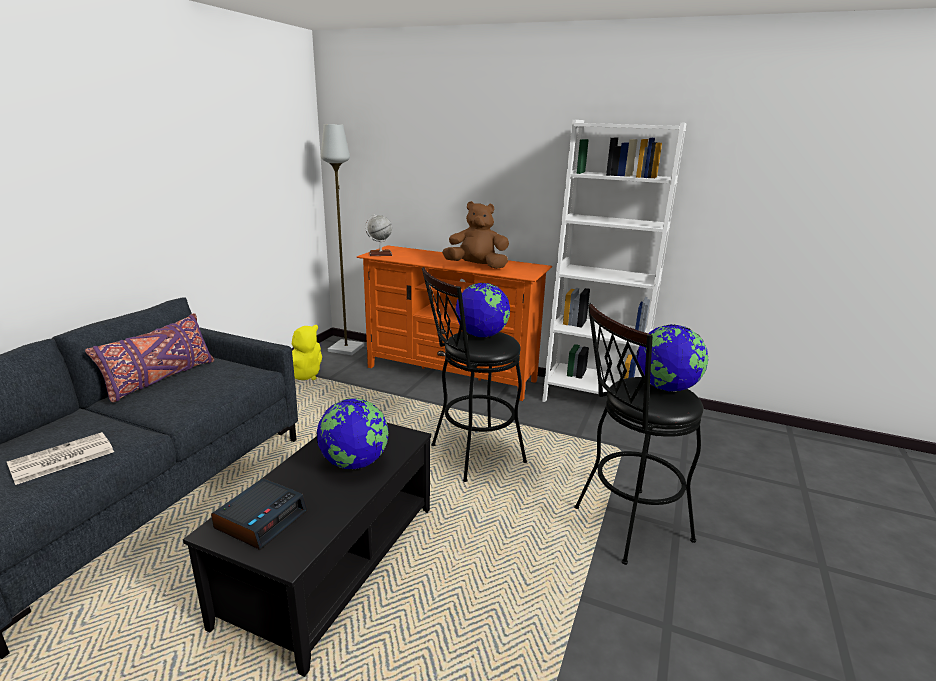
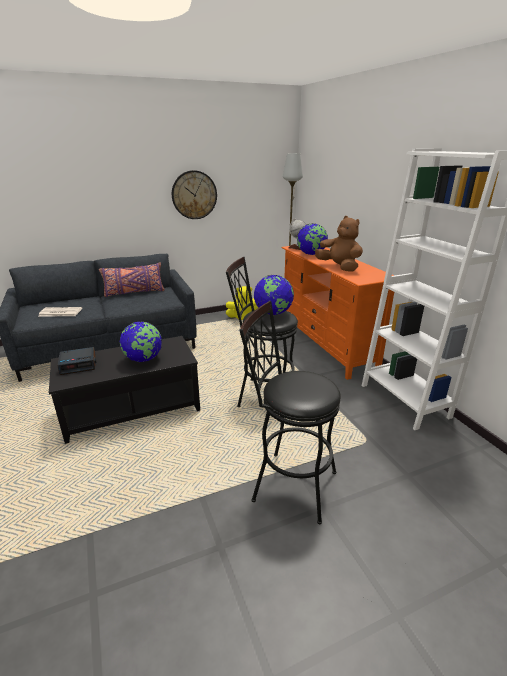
camera: 45 degrees right, 5 degrees up
globe [637,324,708,392] -> globe moved to [297,224,328,255]
none -> wall clock [172,170,217,219]

